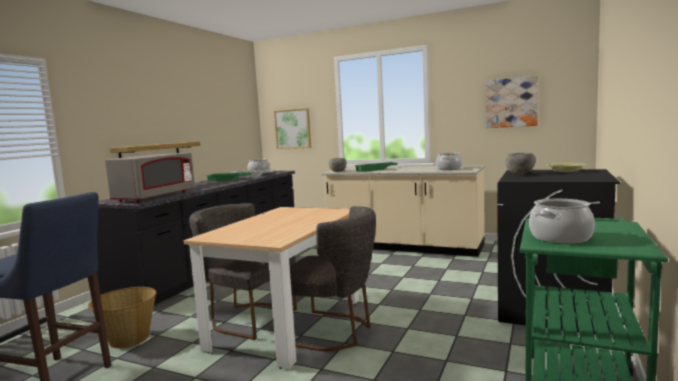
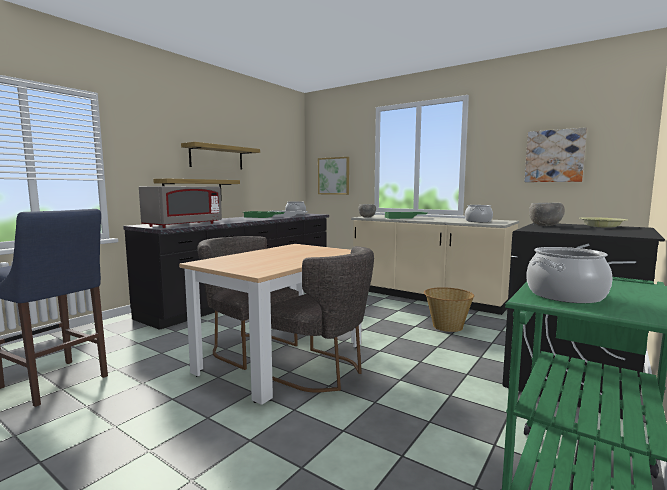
camera: 10 degrees right, 0 degrees up
basket [88,287,157,348] -> basket moved to [424,287,474,332]
none -> shelf [181,142,260,170]

